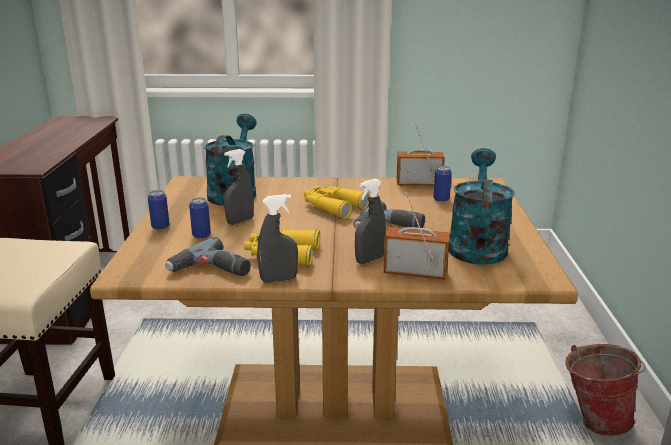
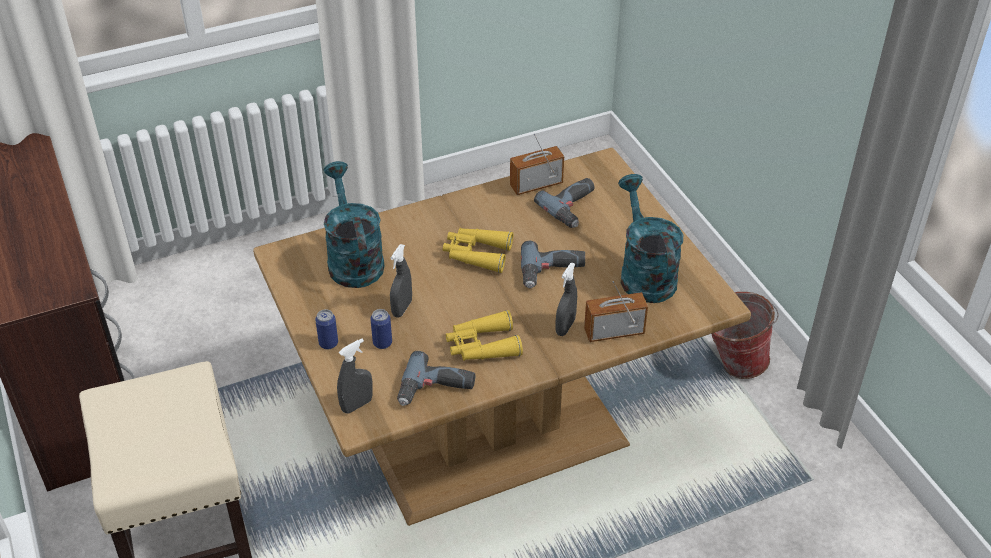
camera: 25 degrees left, 20 degrees up
grey spray bottle [257,194,298,283] -> grey spray bottle moved to [337,339,373,413]
can [434,166,452,202] -> power drill [534,178,594,228]

